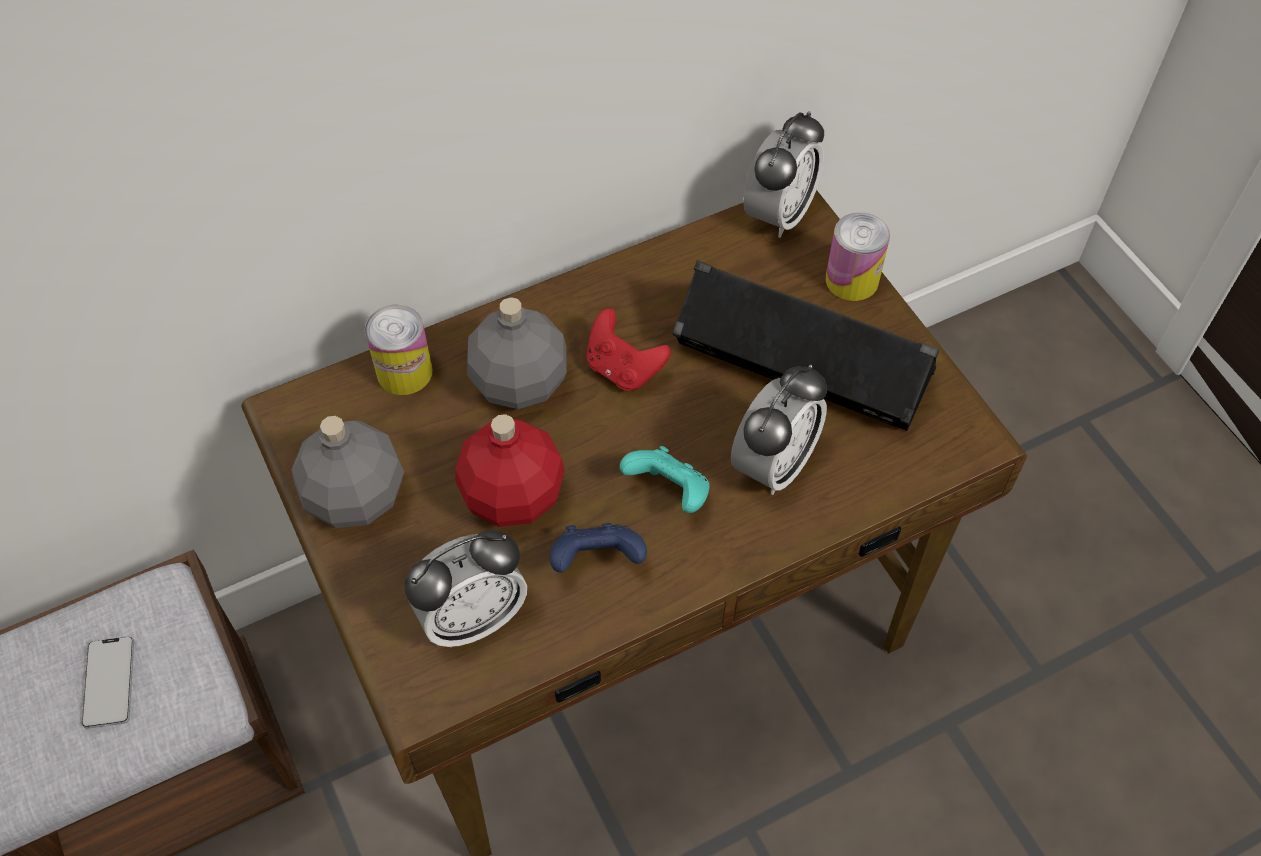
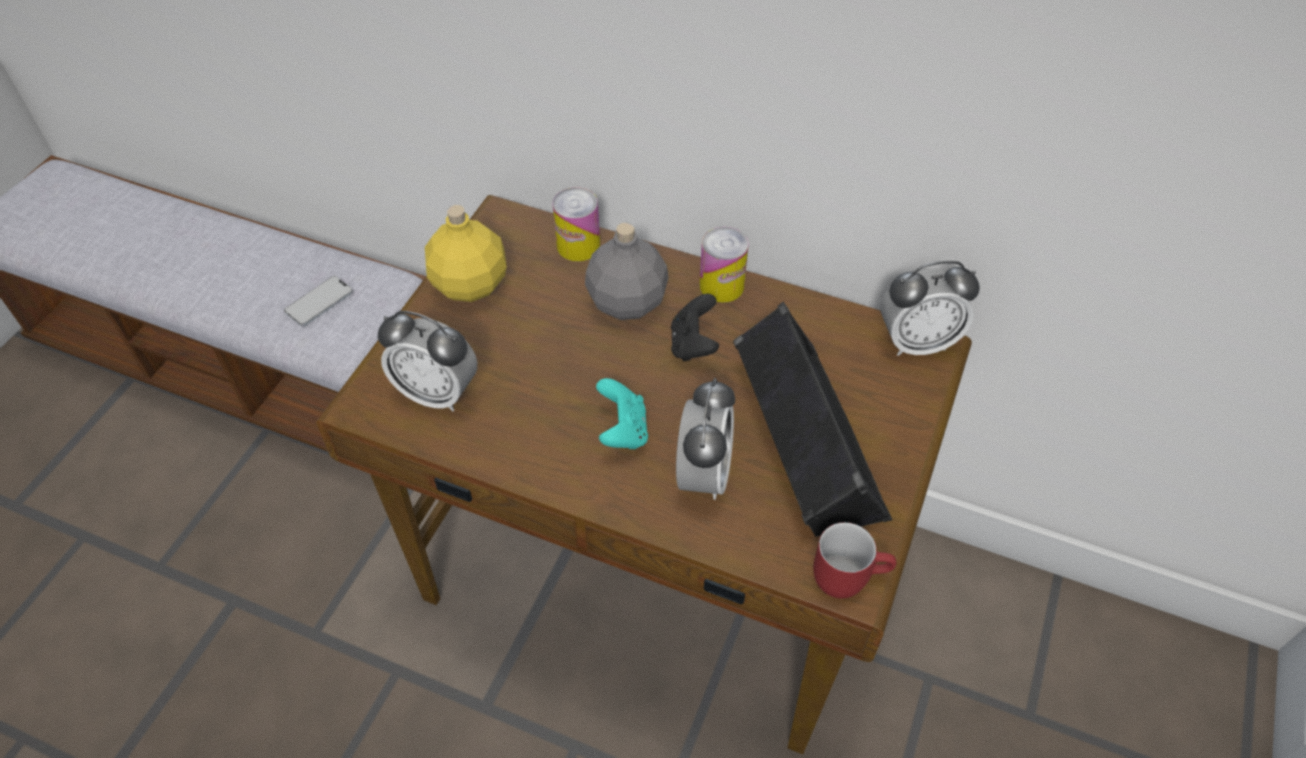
camera: 50 degrees right, 5 degrees down
grey bottle [292,416,404,528] -> yellow bottle [425,205,507,302]
red bottle [455,414,565,527] -> none
blue game controller [550,523,647,572] -> none
red game controller [586,308,671,391] -> black game controller [671,294,719,361]
alarm clock [731,364,827,495] -> alarm clock turned 75 degrees counterclockwise [676,378,735,500]
can [826,212,890,301] -> can moved to [700,227,749,303]
none -> red mug [813,522,896,599]

